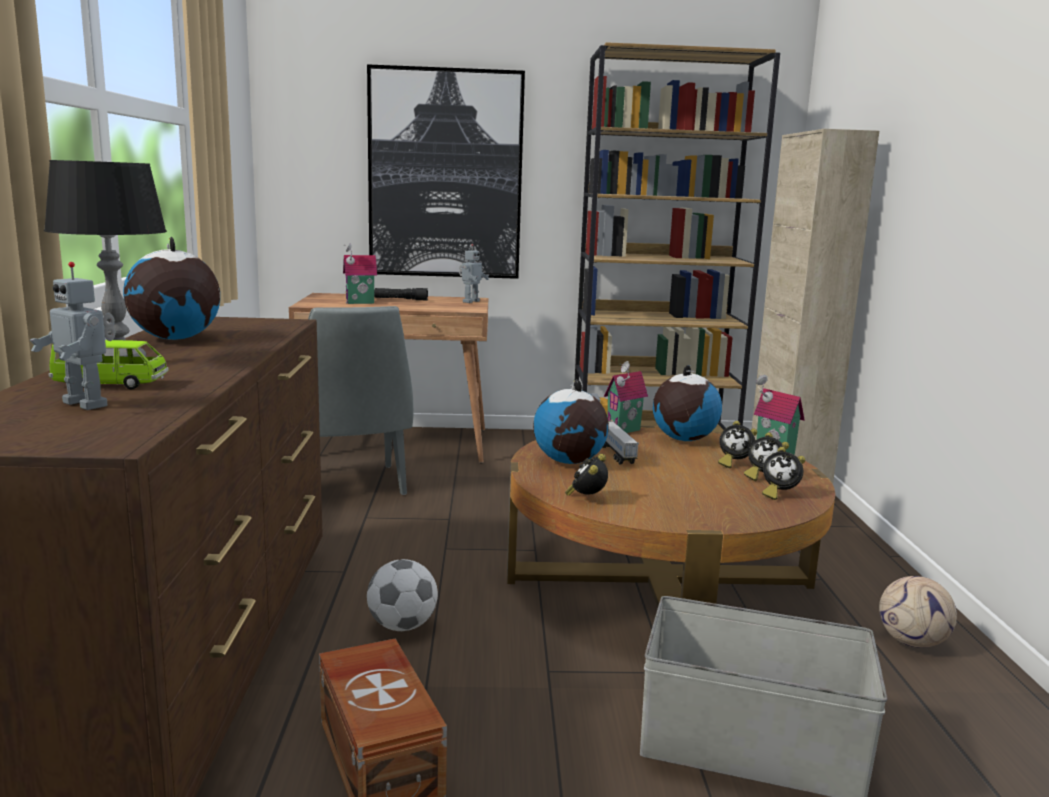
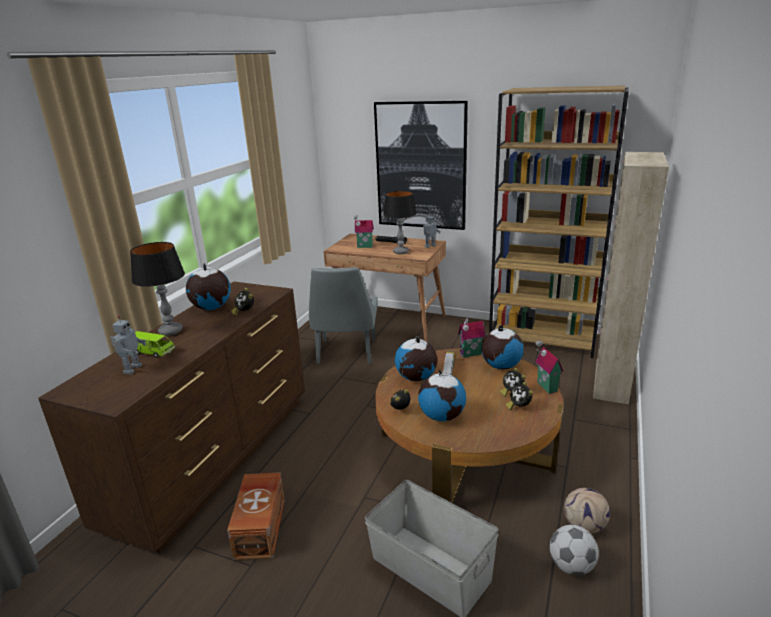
camera: 25 degrees right, 10 degrees up
toy robot [30,262,116,410] -> toy robot turned 135 degrees counterclockwise [110,316,147,374]
football [367,559,438,631] -> football moved to [550,525,599,575]
alarm clock [762,447,805,500] -> alarm clock moved to [231,288,254,316]
none -> table lamp [383,191,416,254]
none -> globe [418,369,466,422]

